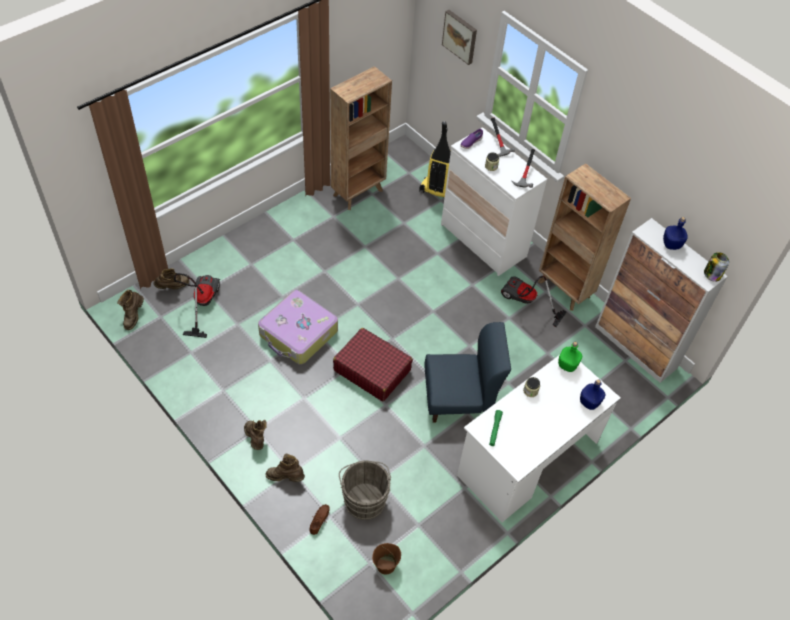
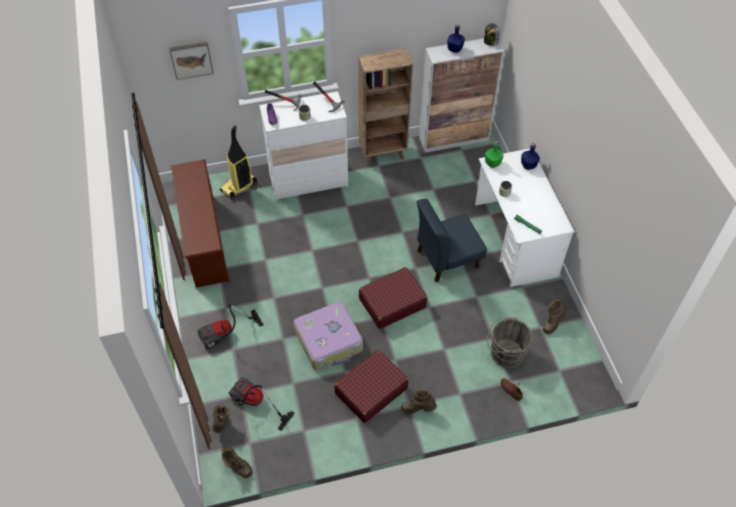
camera: 60 degrees left, 0 degrees up
brown boot [266,454,305,482] -> brown boot moved to [543,300,568,335]
brown bookcase [330,66,392,210] -> brown shoe rack [171,159,230,288]
brown bucket [372,543,401,575] -> none
blue chair [424,322,511,423] -> blue chair turned 135 degrees counterclockwise [416,199,487,282]
vacuum cleaner [501,276,567,327] -> vacuum cleaner moved to [197,304,264,349]
none -> red suitcase [334,350,409,423]

